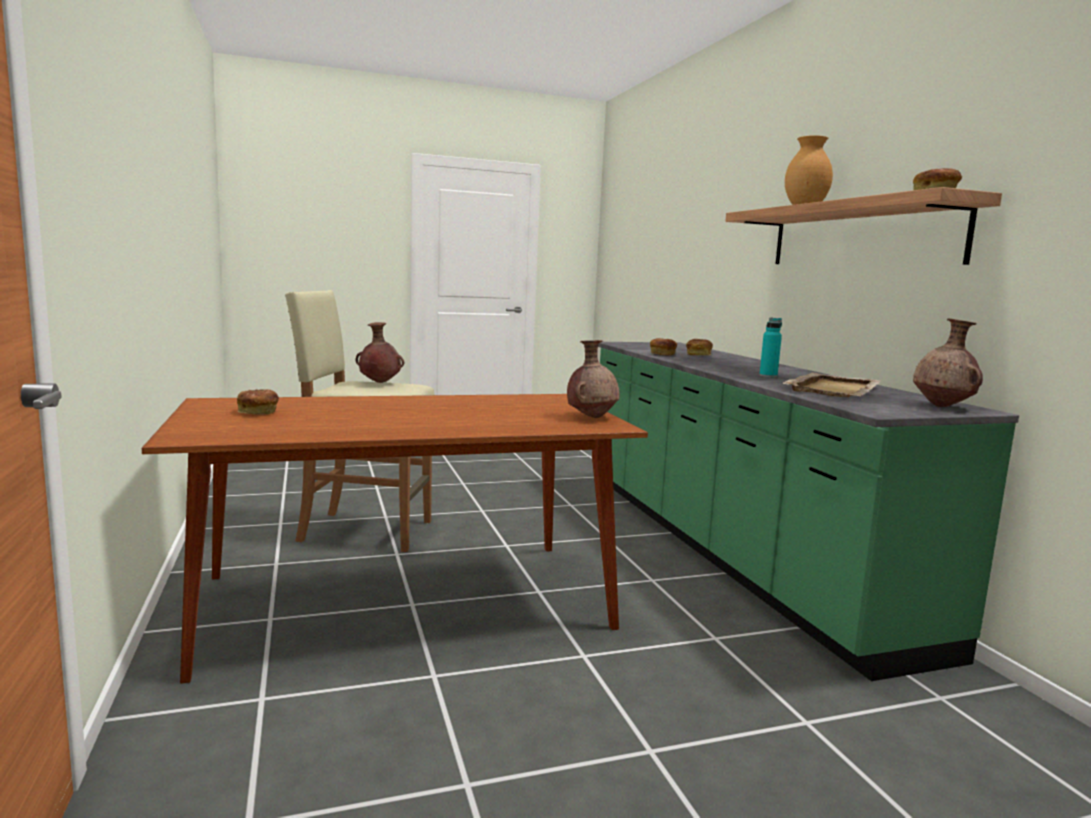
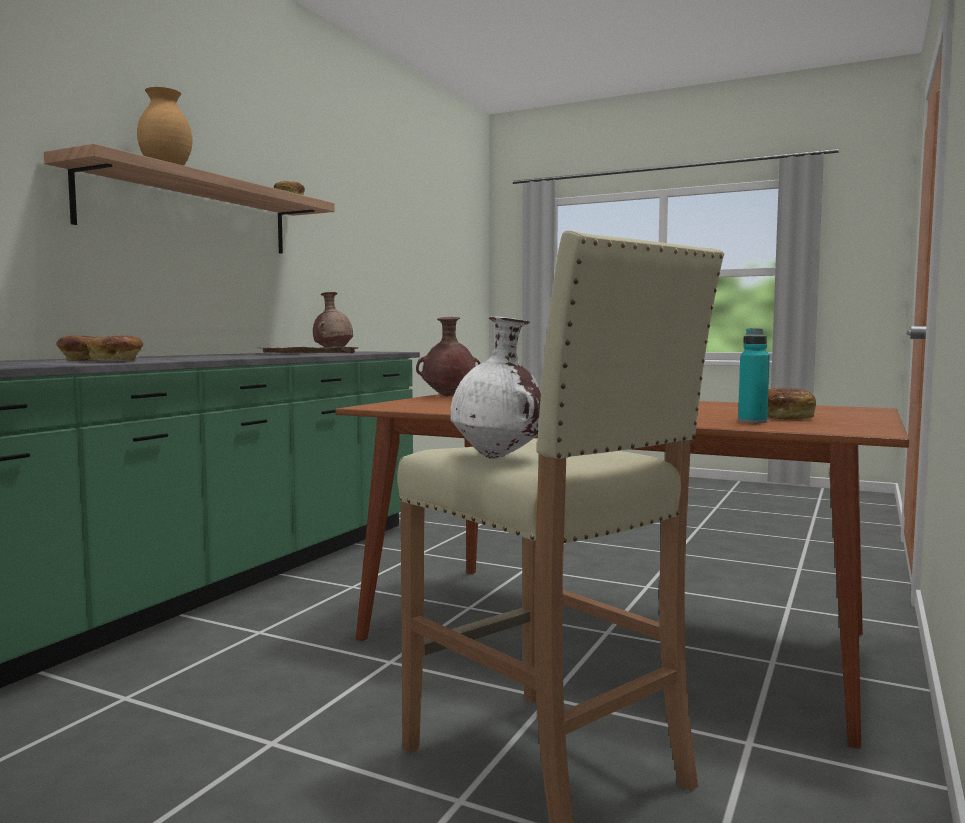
camera: 135 degrees left, 5 degrees down
brown vase [356,322,404,383] -> white vase [451,316,541,459]
turquoise bottle [759,317,782,378] -> turquoise bottle moved to [738,328,770,423]

